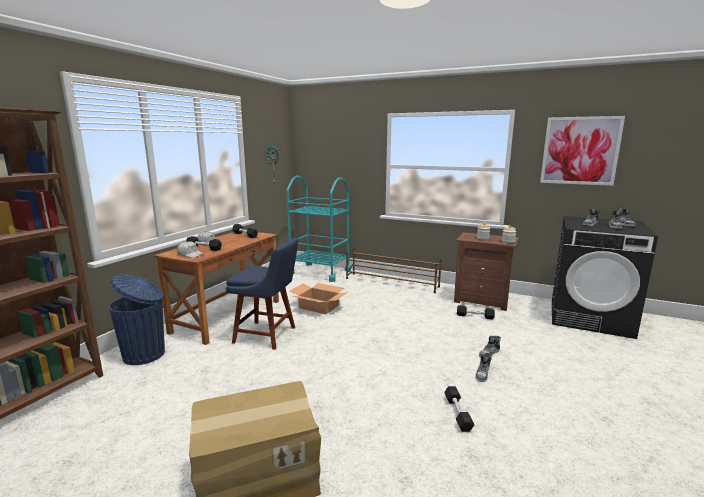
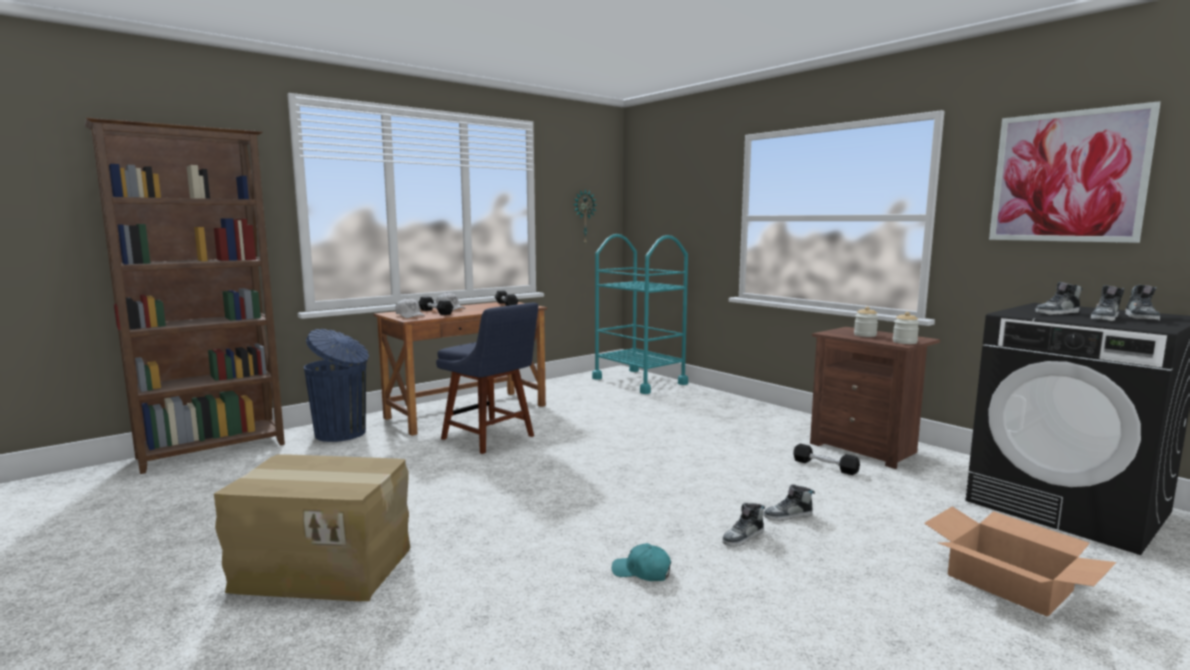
camera: 25 degrees right, 5 degrees down
cardboard box [290,283,348,314] -> cardboard box moved to [924,506,1117,616]
brown shoe rack [346,249,441,293] -> none
black dumbbell [444,386,474,432] -> turquoise cap [612,543,671,581]

